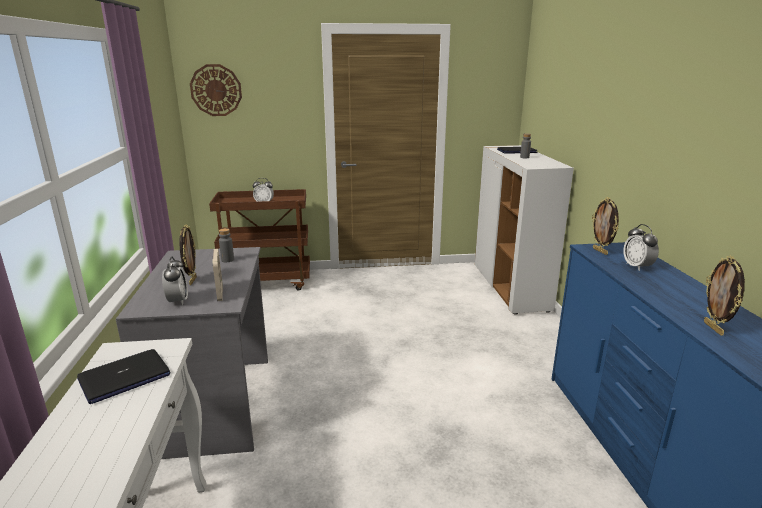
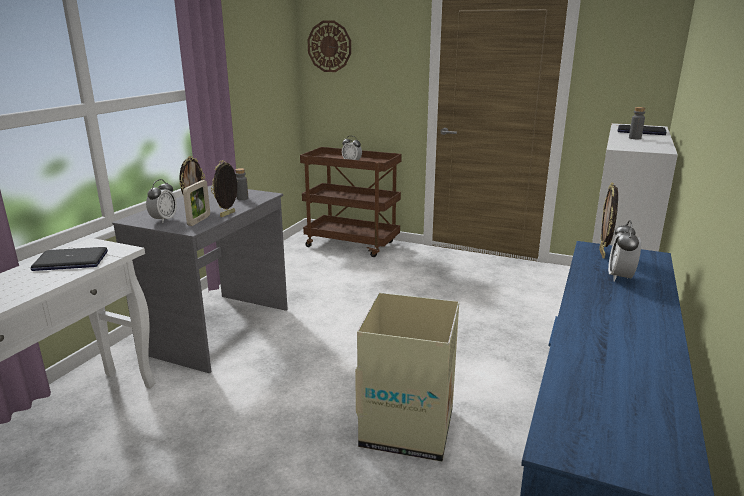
camera: 30 degrees right, 0 degrees up
picture frame [704,256,745,336] -> picture frame moved to [211,160,237,217]
none -> cardboard box [355,293,459,462]

